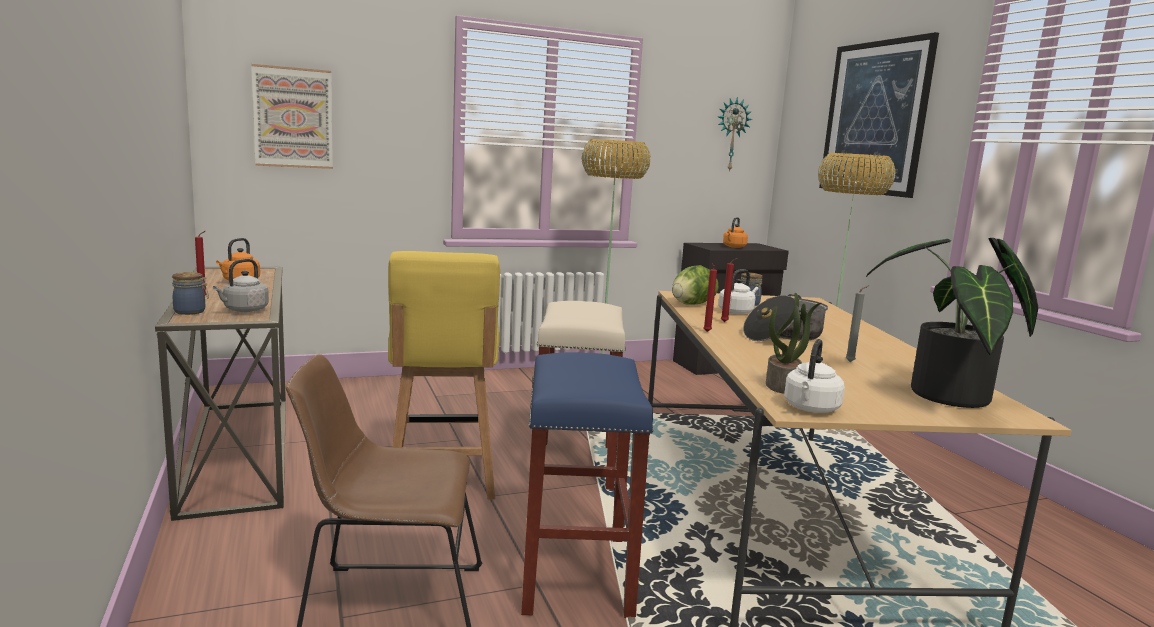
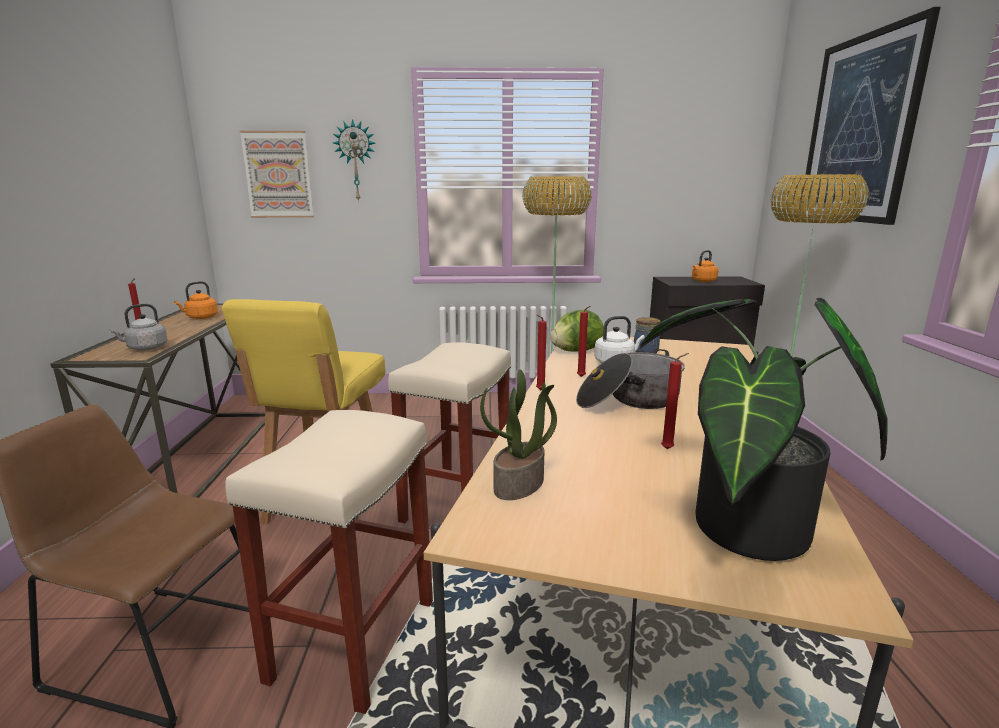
camera: 20 degrees right, 5 degrees up
jar [172,272,209,315] -> none
blue stool [521,352,653,618] -> beige stool [225,410,433,714]
wall clock [718,97,752,172] -> wall clock moved to [333,119,375,202]
white kettle [784,339,845,413] -> none
grey candle [846,285,869,362] -> red candle [661,353,689,449]

